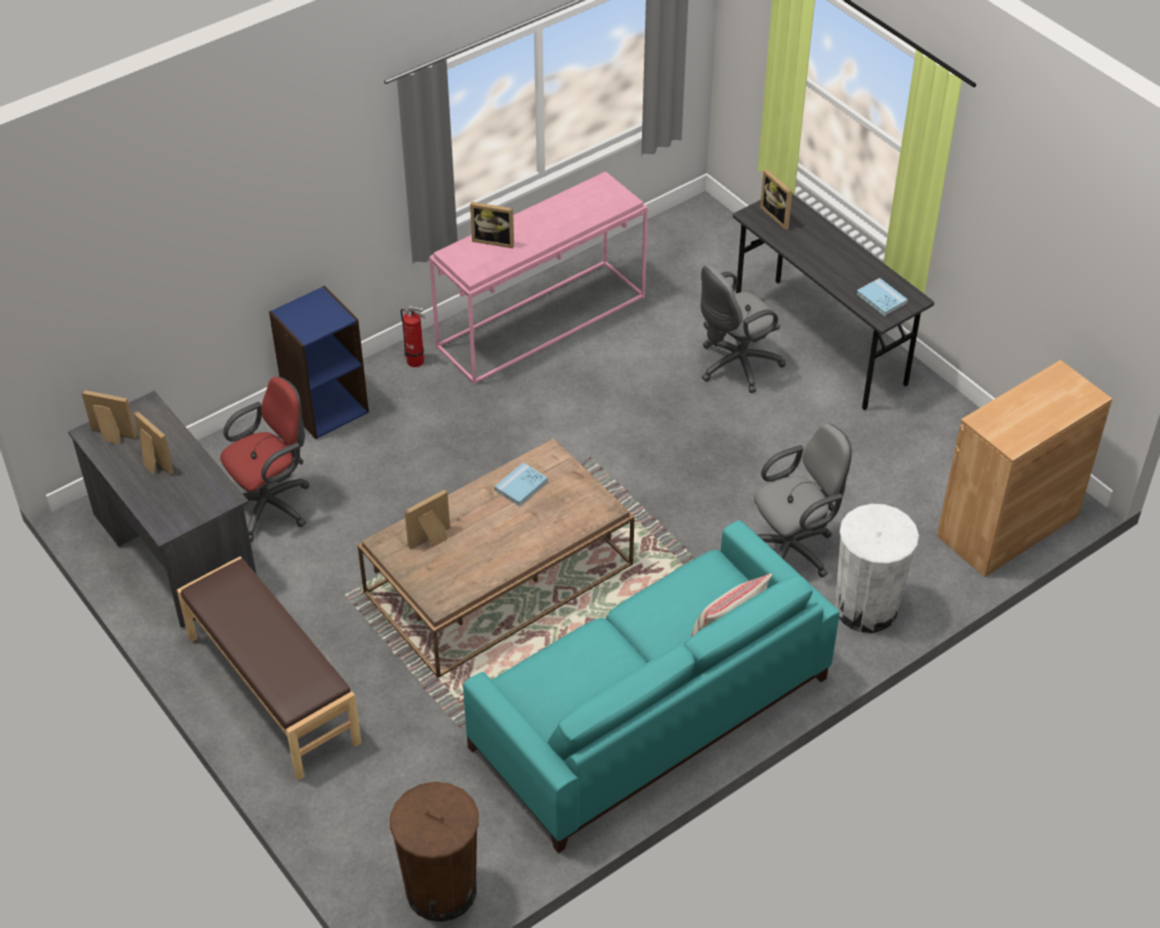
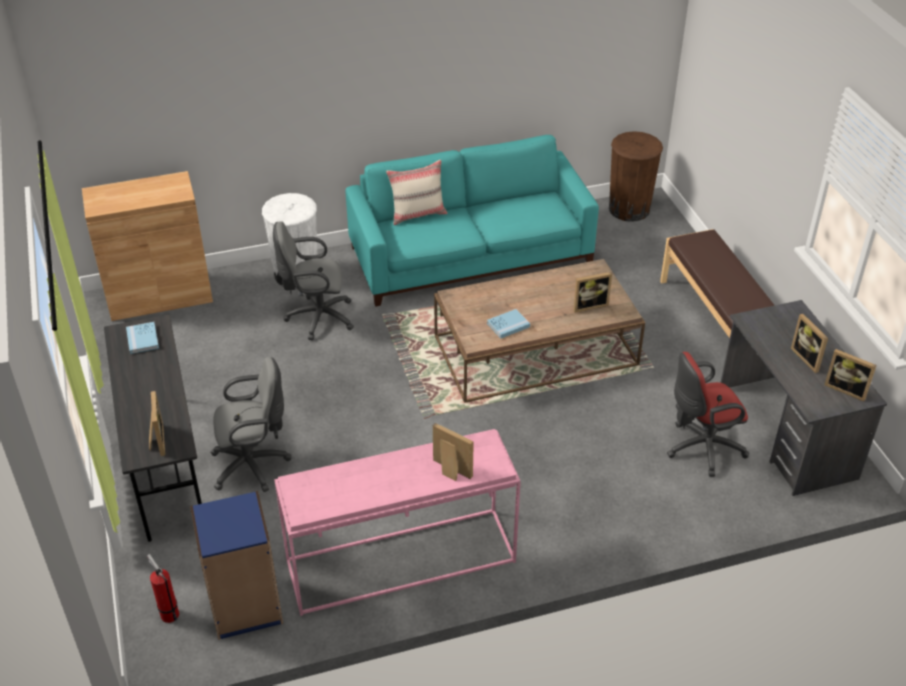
camera: 160 degrees left, 5 degrees down
blue bookcase [269,285,369,439] -> blue bookcase moved to [190,491,283,640]
fire extinguisher [401,306,426,367] -> fire extinguisher moved to [147,554,179,623]

